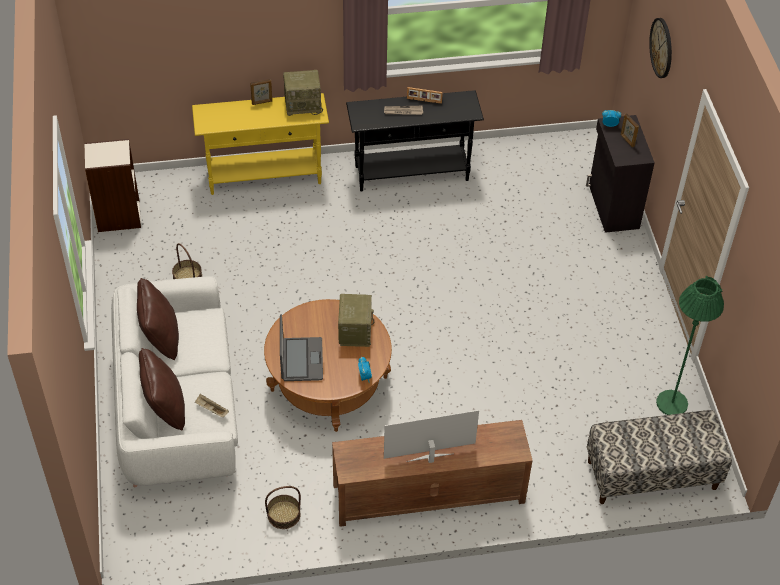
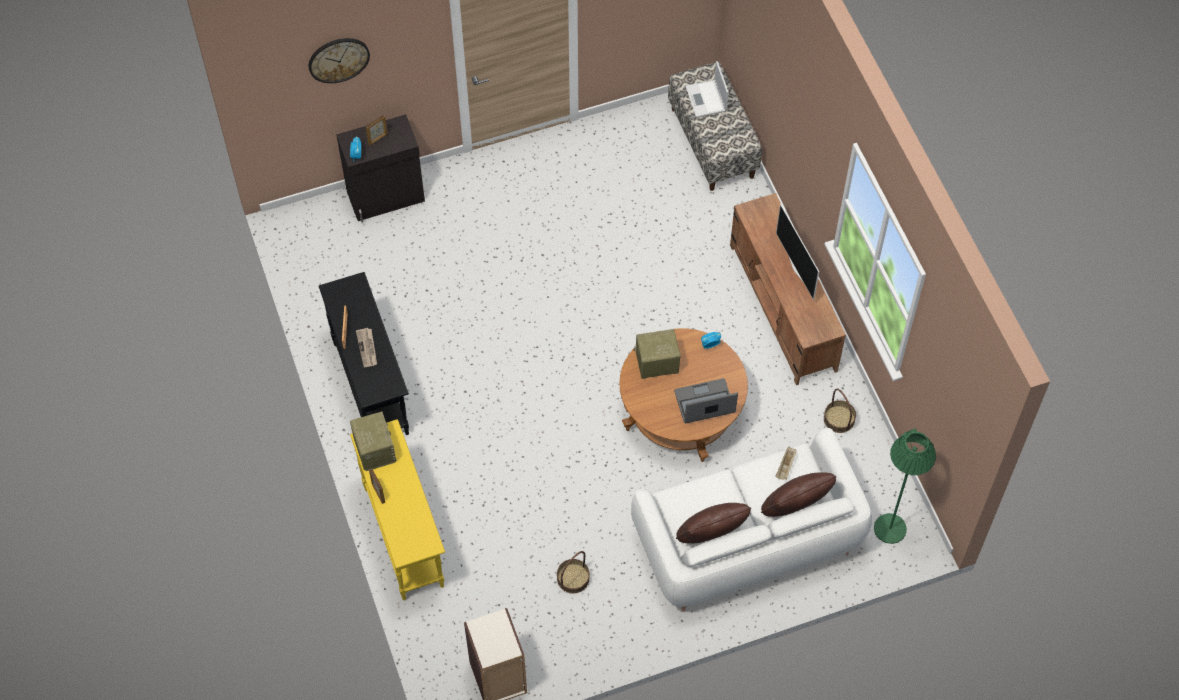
camera: 100 degrees left, 10 degrees up
green floor lamp [656,275,724,415] -> green floor lamp moved to [874,429,936,544]
none -> laptop [686,61,729,117]

